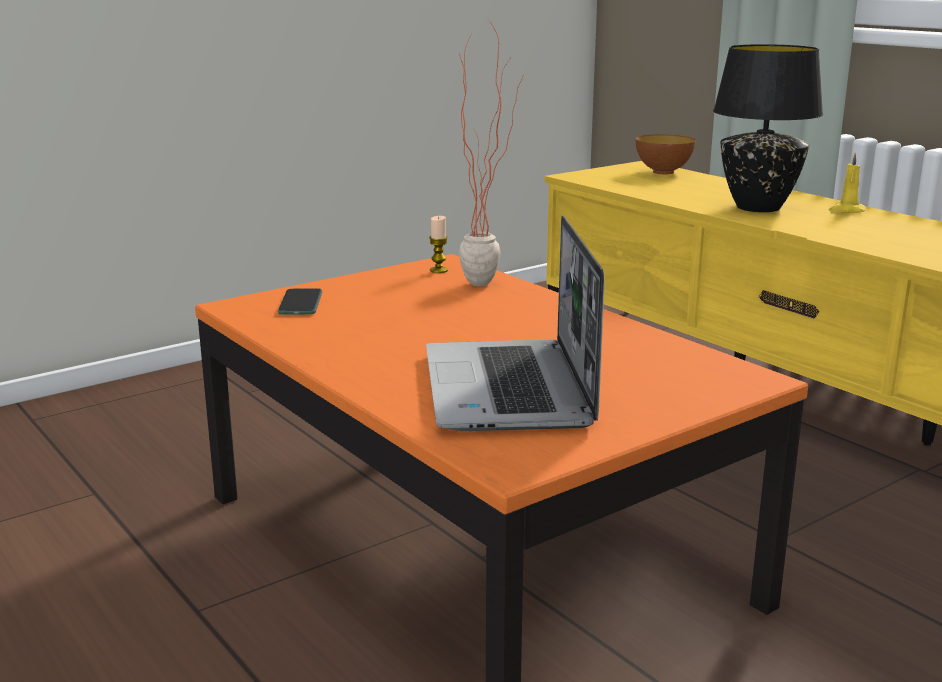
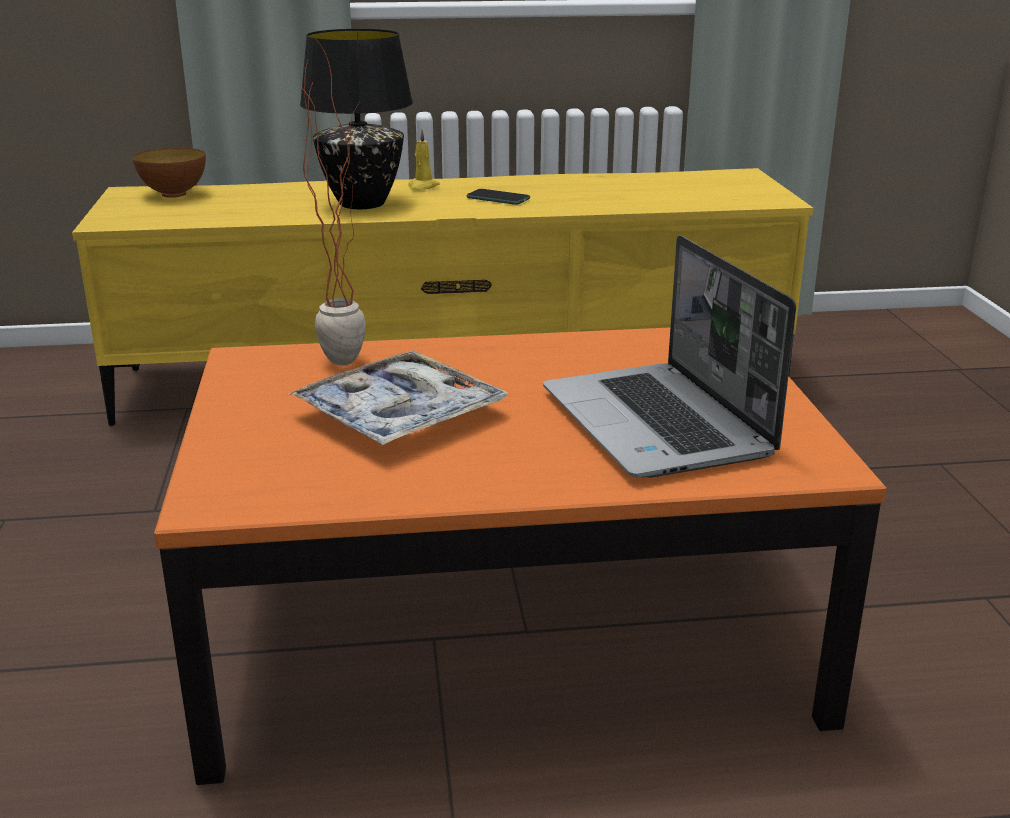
camera: 60 degrees left, 5 degrees up
phone [278,288,322,315] -> phone moved to [466,189,530,205]
laptop [426,216,605,431] -> laptop turned 45 degrees clockwise [543,235,796,478]
candle [429,216,448,273] -> none
none -> tray [288,350,508,445]

